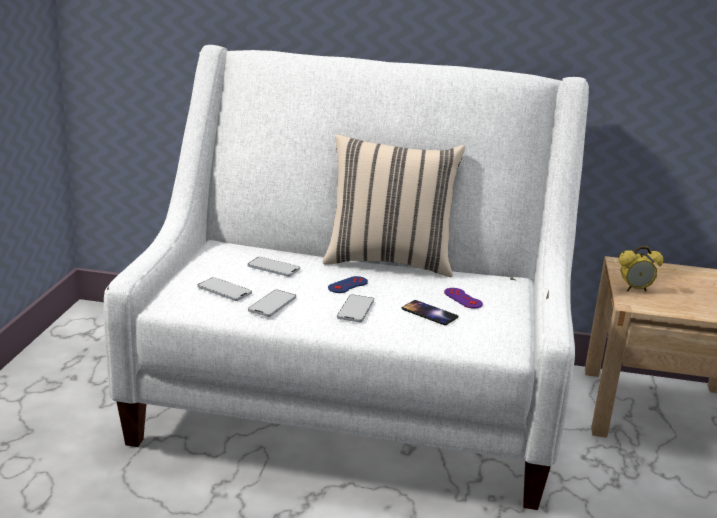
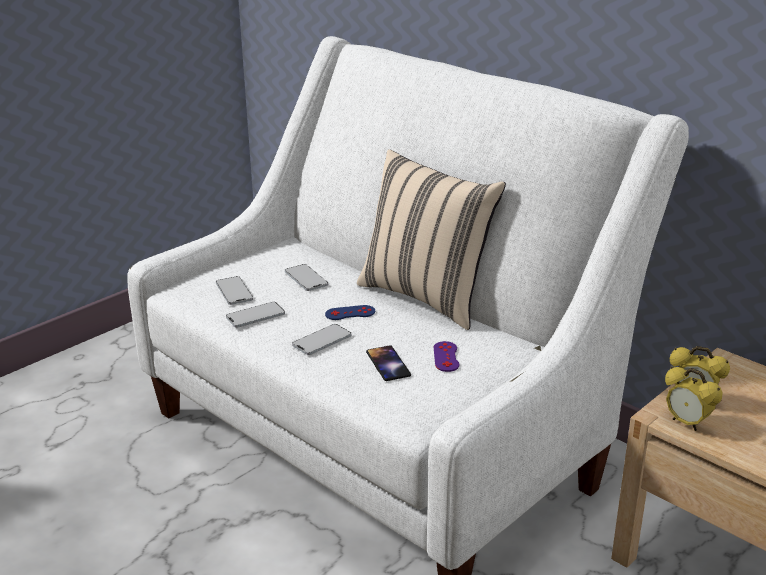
camera: 35 degrees right, 5 degrees up
none -> alarm clock [665,367,723,431]

